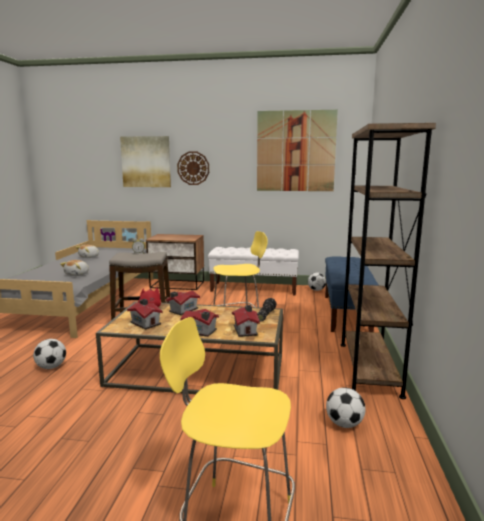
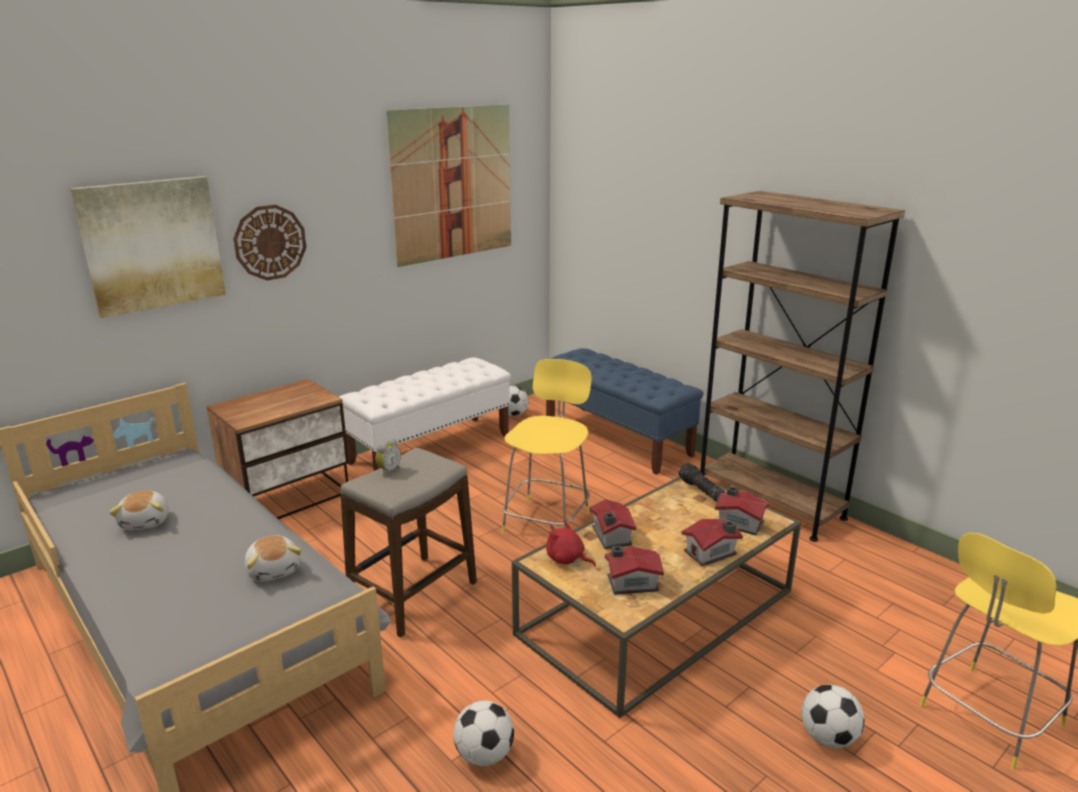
camera: 50 degrees left, 10 degrees up
football [326,387,365,428] -> football moved to [801,685,864,748]

